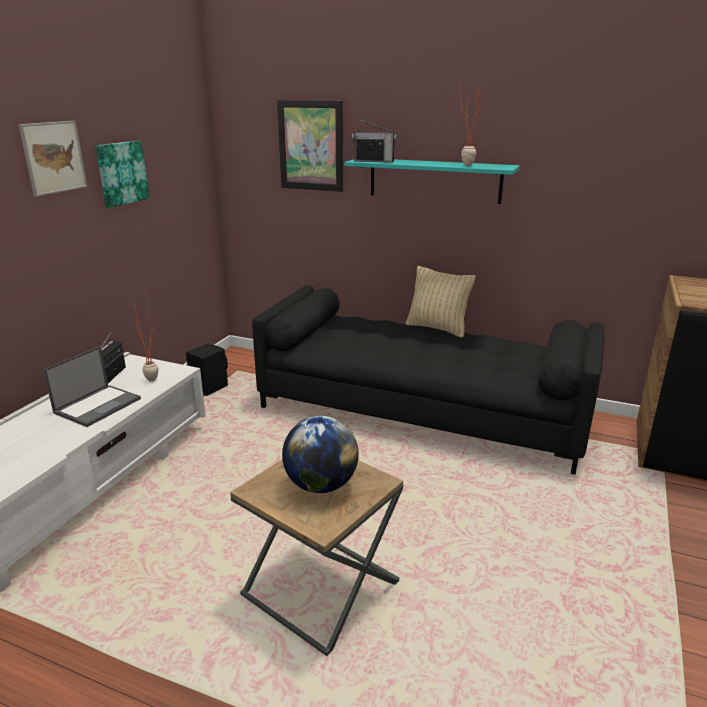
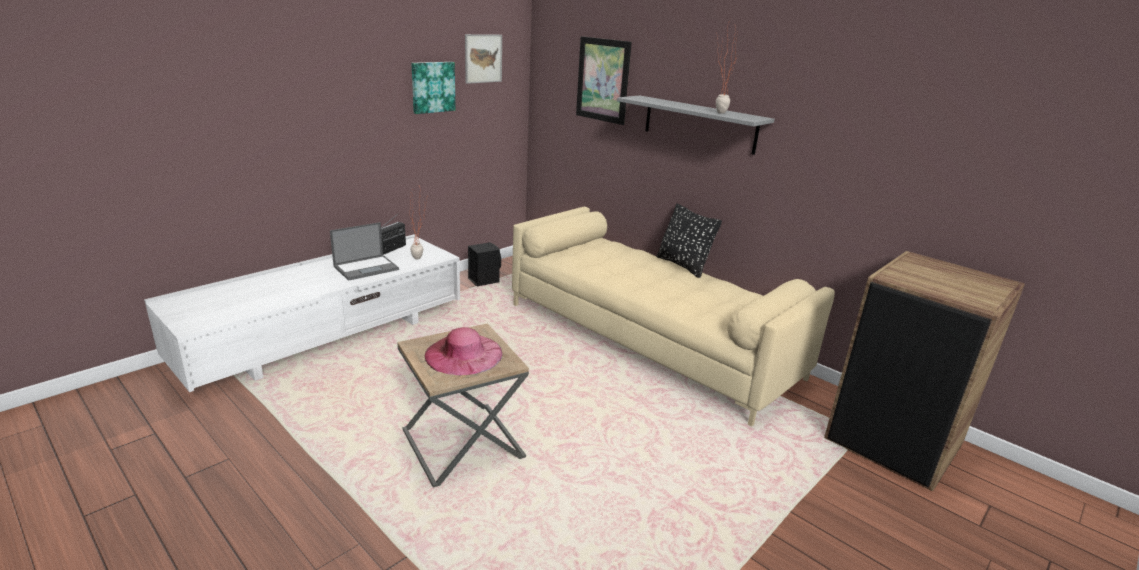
camera: 20 degrees right, 0 degrees up
picture [18,121,87,197] -> picture moved to [465,34,502,84]
black sofa [252,285,605,475] -> beige sofa [512,207,835,427]
globe [282,416,359,493] -> pink hat [425,327,502,375]
turquoise shelf [344,159,520,204] -> grey shelf [617,95,775,155]
radio [352,119,397,162] -> none
beige pillow [406,266,476,338] -> black pillow [656,204,722,278]

